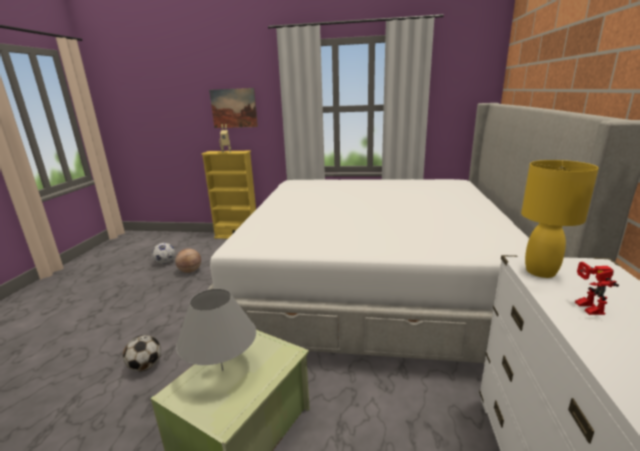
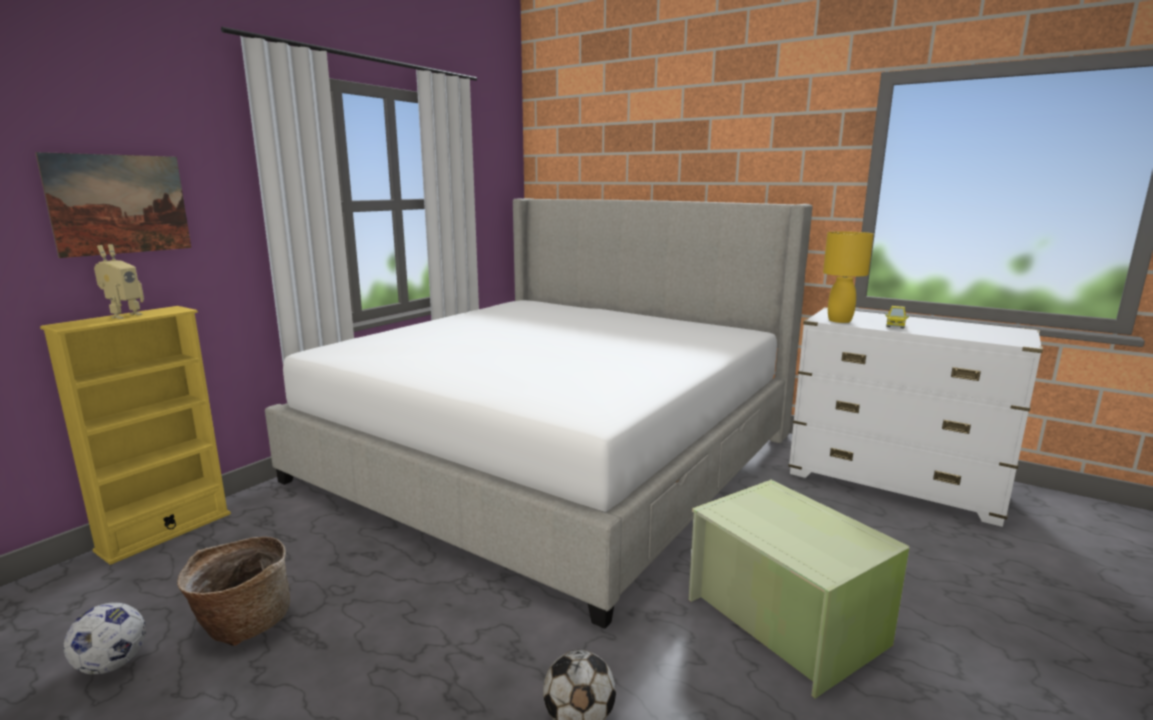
camera: 65 degrees left, 5 degrees down
basketball [175,248,201,273] -> basket [177,536,290,646]
grey table lamp [176,289,256,371] -> none
toy robot [575,262,619,315] -> toy truck [885,306,909,328]

